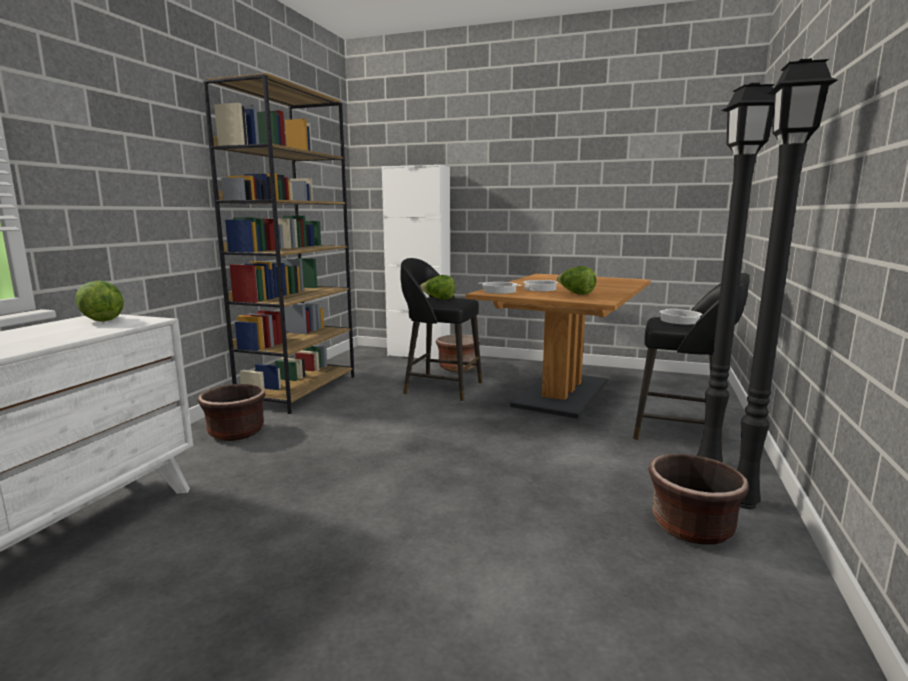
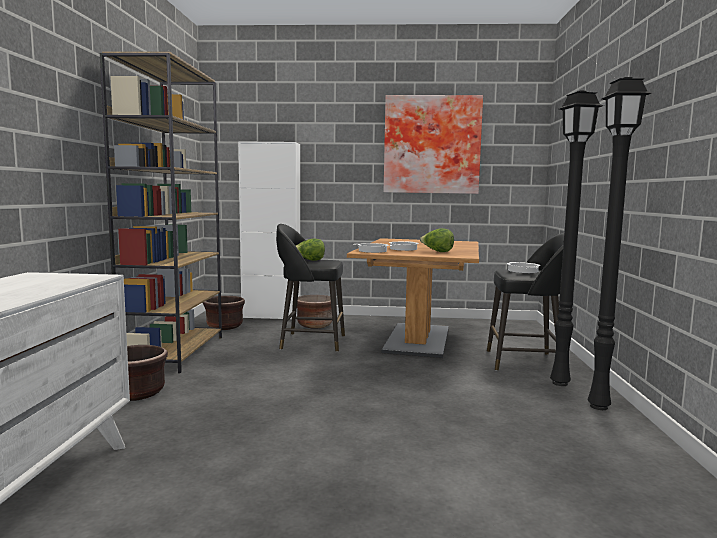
camera: 15 degrees left, 5 degrees down
lettuce [75,280,124,322] -> none
brown planter [648,454,749,544] -> brown planter moved to [203,296,245,330]
none -> picture [384,95,483,194]

